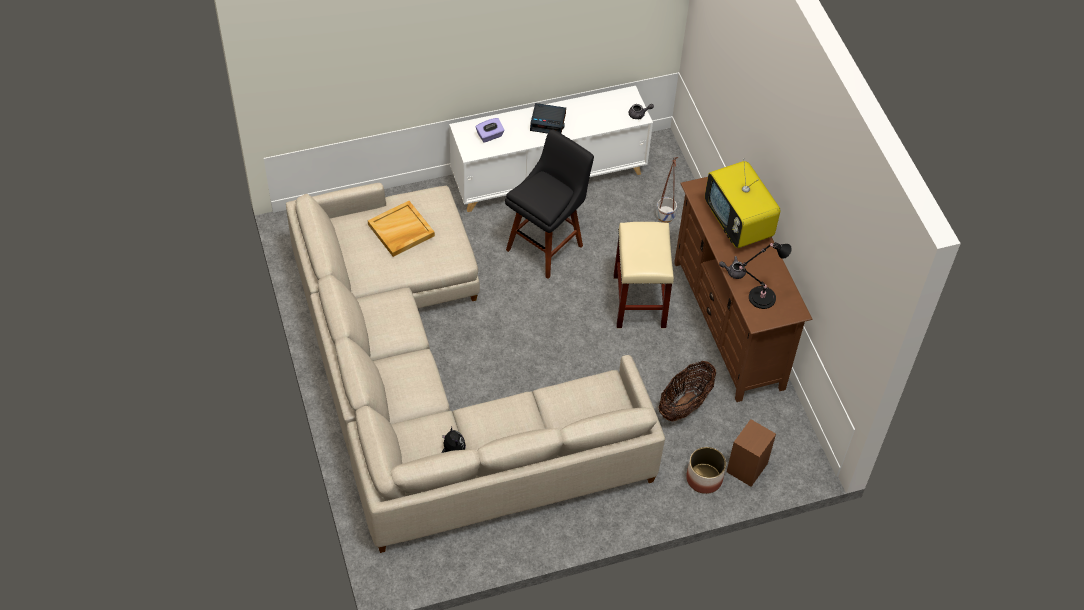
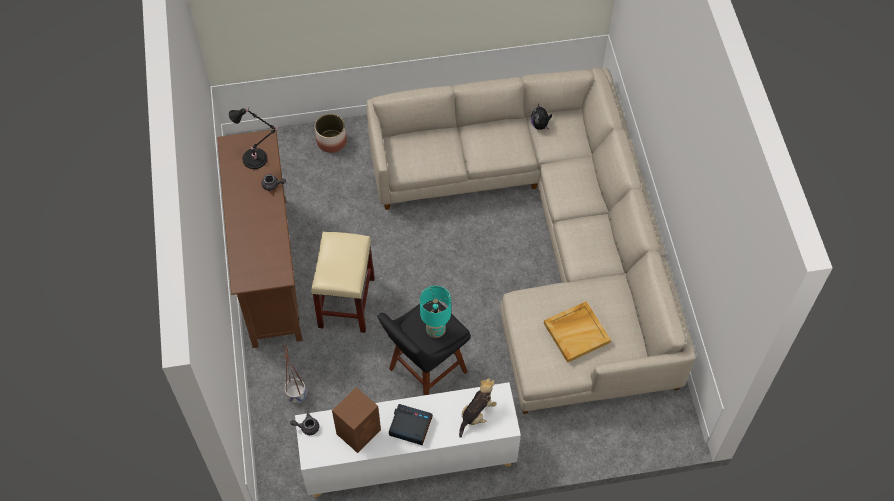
camera: 170 degrees left, 5 degrees up
purple tissue box [476,118,505,142] -> plush toy [459,378,497,438]
basket [659,361,716,421] -> none
television [705,158,780,248] -> none
brown speaker [727,419,776,487] -> brown speaker moved to [332,387,381,453]
none -> turquoise table lamp [420,286,451,338]

